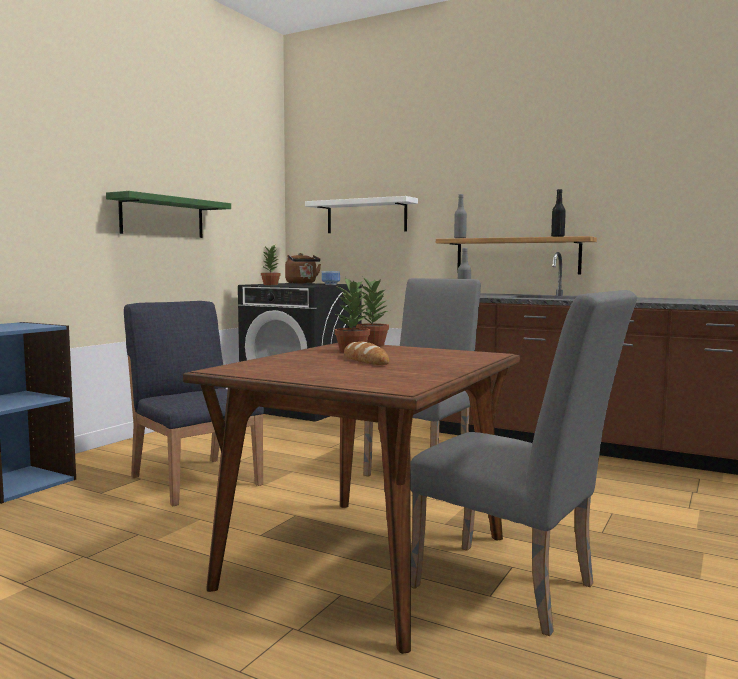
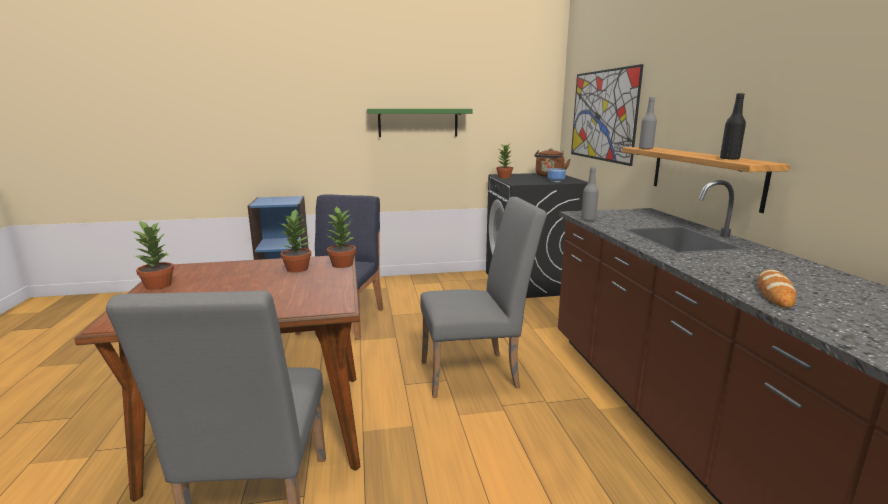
camera: 50 degrees right, 10 degrees up
white shelf [305,196,418,233] -> picture [571,64,644,166]
bread [344,342,389,365] -> bread moved to [758,269,796,308]
none -> potted plant [132,221,174,290]

